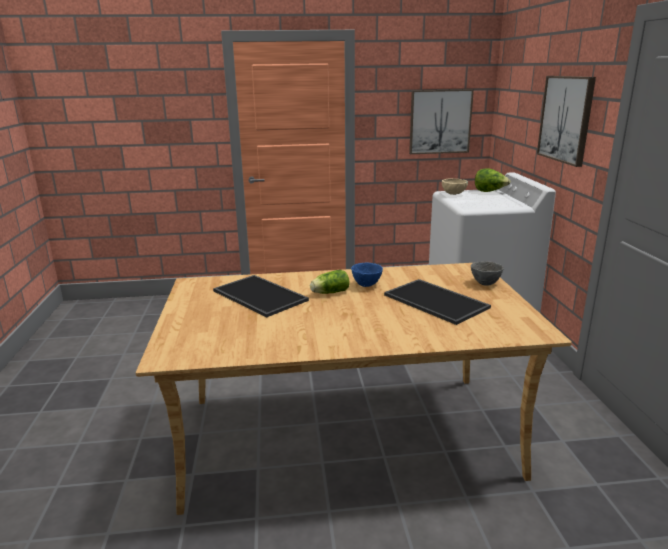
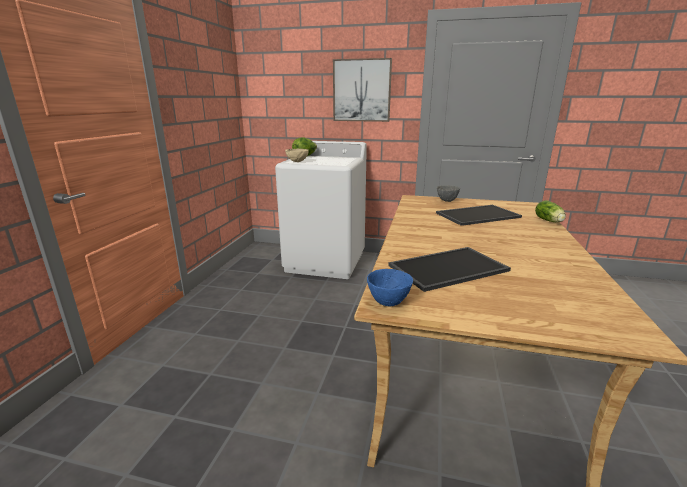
camera: 70 degrees left, 0 degrees up
lettuce [310,270,349,294] -> lettuce moved to [535,200,566,222]
blue bowl [351,263,383,287] -> blue bowl moved to [367,269,413,306]
picture [409,89,474,154] -> none

